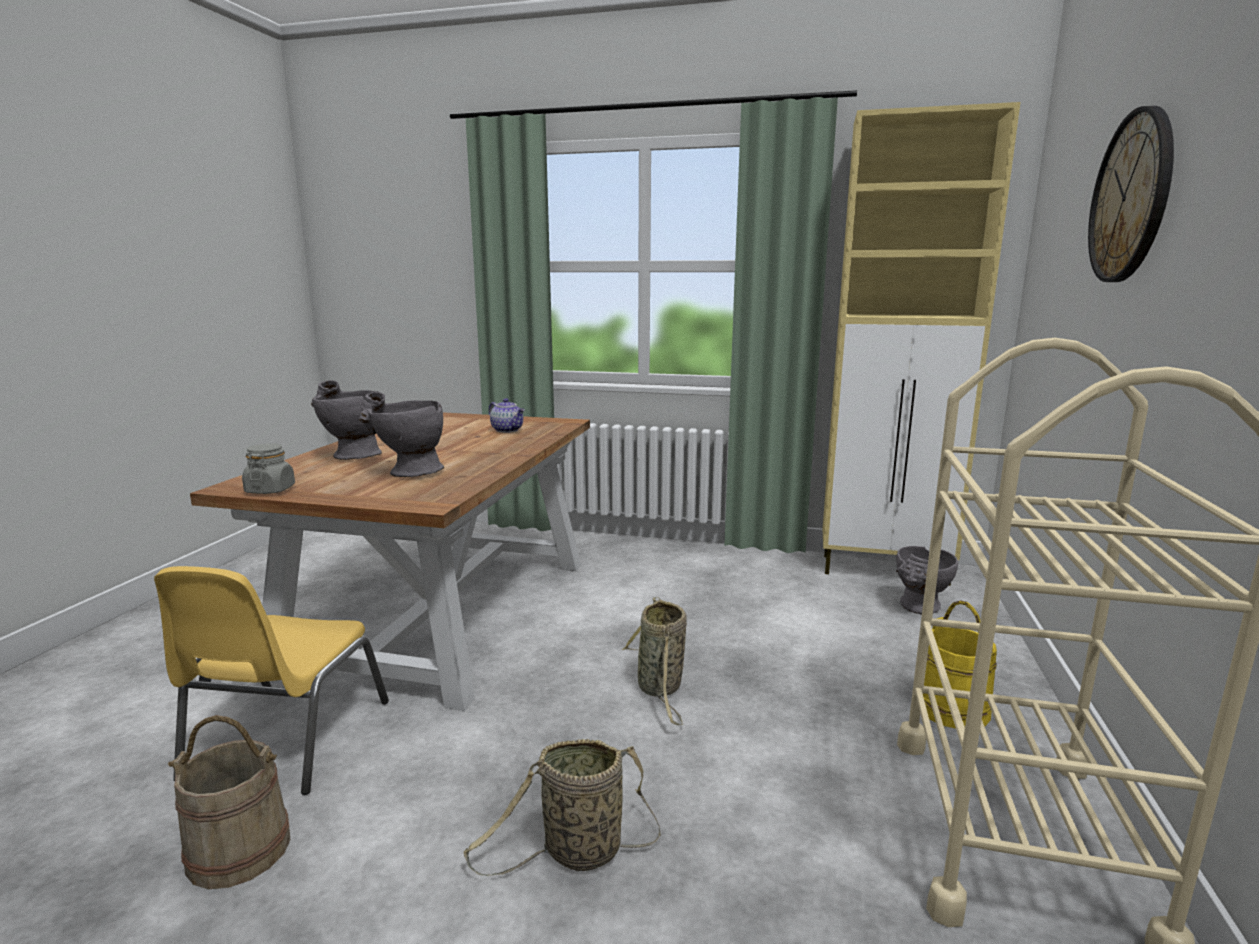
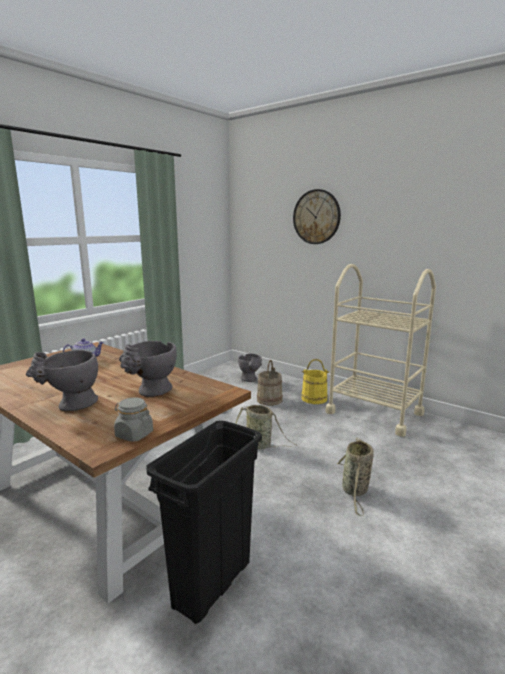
camera: 65 degrees left, 0 degrees up
yellow chair [154,566,389,795] -> black trash can [146,421,262,624]
beige bucket [168,715,291,889] -> beige bucket moved to [257,360,283,406]
beige cabinet [823,102,1021,586] -> none

